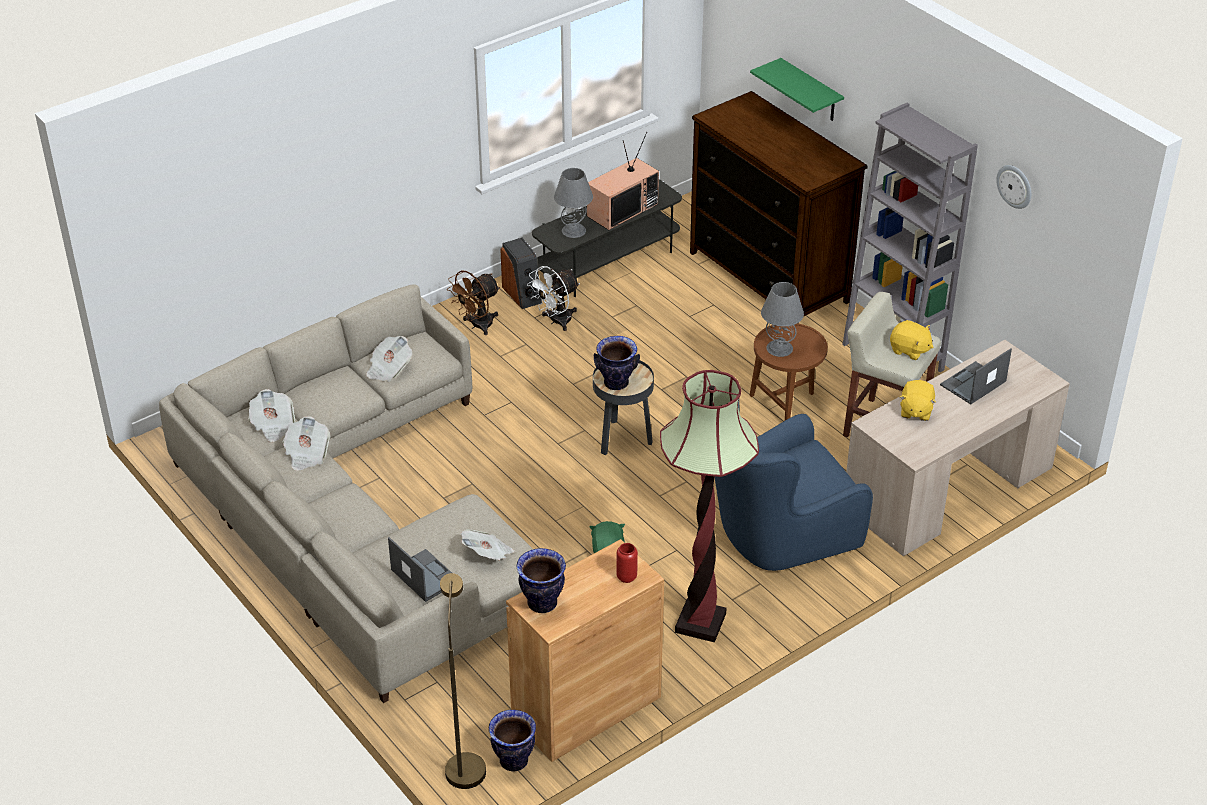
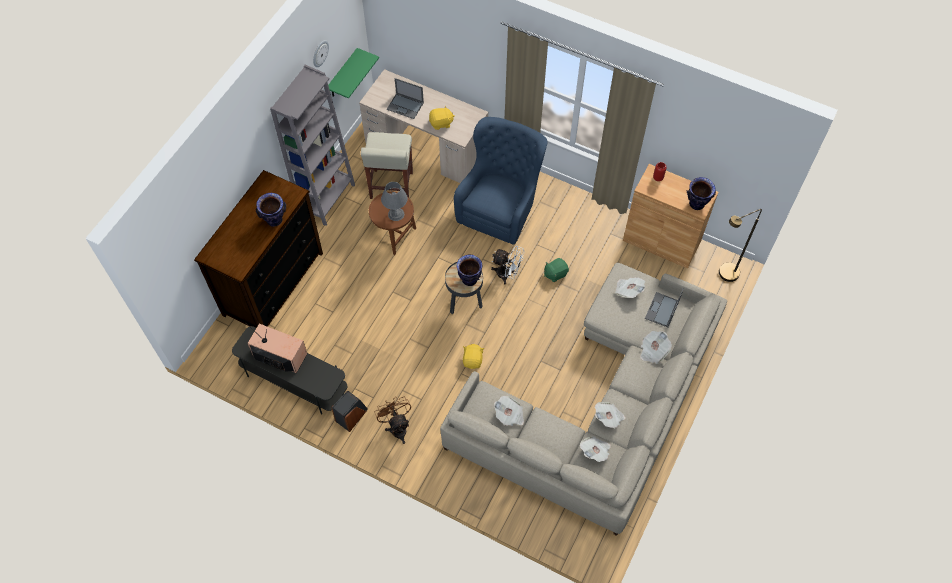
camera: 115 degrees left, 20 degrees up
brown fan [447,270,500,335] -> brown fan turned 135 degrees counterclockwise [375,397,411,444]
vase [489,710,536,771] -> vase moved to [256,193,286,227]
white fan [527,266,580,331] -> white fan moved to [491,245,525,284]
grey table lamp [554,168,593,238] -> none
floor lamp [660,370,759,643] -> none
blue armchair [715,400,873,571] -> blue armchair turned 105 degrees counterclockwise [454,117,547,245]
green shelf [750,58,844,121] -> green shelf moved to [328,48,379,99]
yellow plush toy [890,320,933,360] -> yellow plush toy moved to [463,344,484,369]
none -> newspaper [640,331,672,364]

